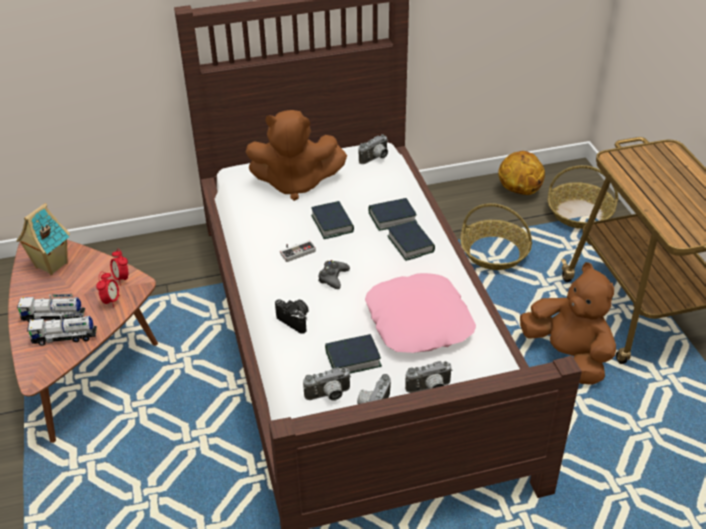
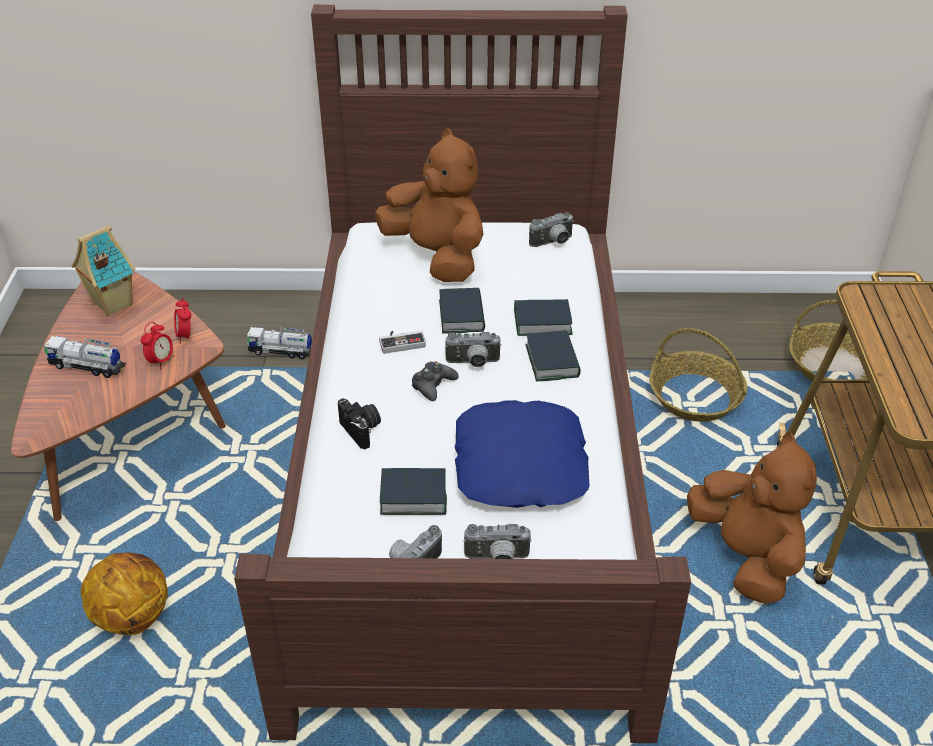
camera: 15 degrees right, 0 degrees up
toy truck [27,313,97,346] -> toy truck moved to [245,327,312,360]
brown plush toy [245,110,347,201] -> brown plush toy turned 150 degrees counterclockwise [374,128,483,282]
camera [303,367,351,401] -> camera moved to [445,332,501,368]
pink pillow [365,273,476,353] -> blue pillow [454,400,590,508]
basketball [498,151,545,195] -> basketball moved to [81,552,168,635]

